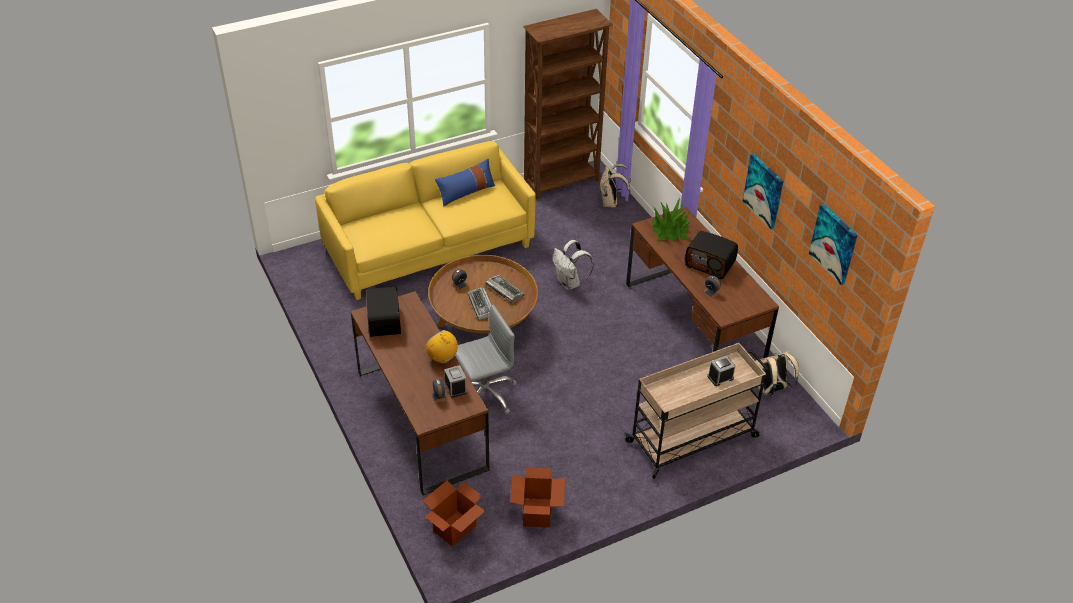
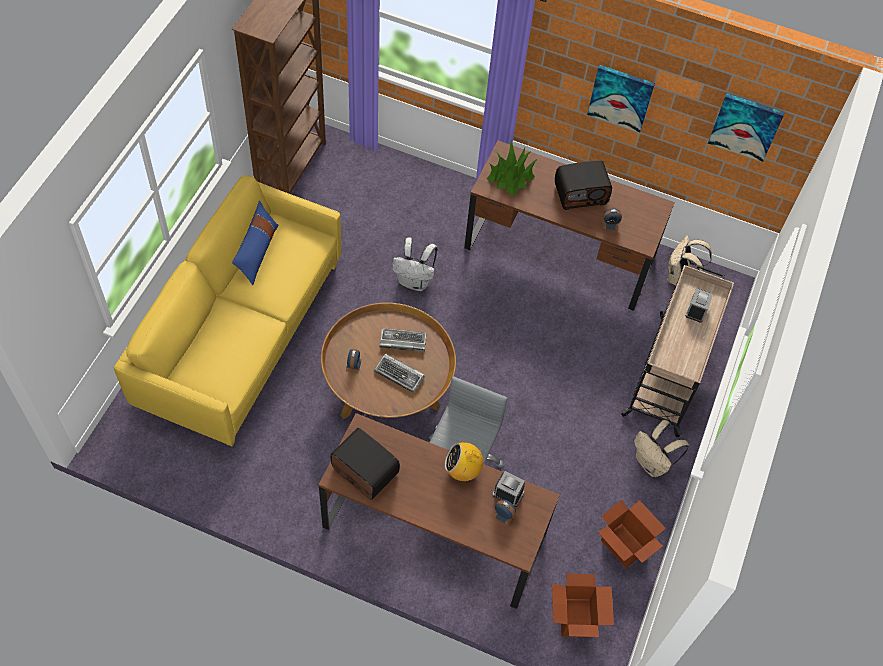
camera: 45 degrees left, 15 degrees up
beige backpack [599,164,631,208] -> beige backpack moved to [634,420,689,477]

